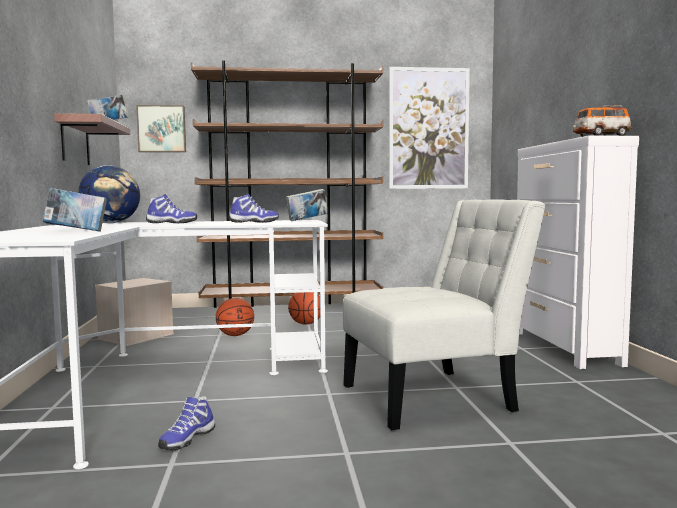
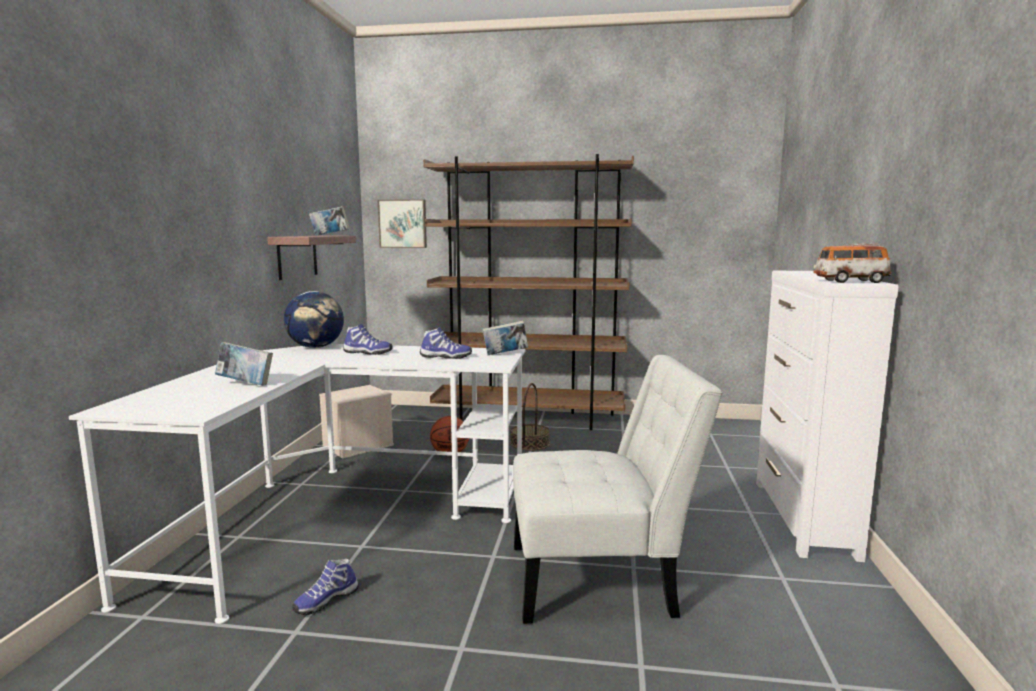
camera: 15 degrees right, 5 degrees up
basketball [288,292,320,325] -> basket [510,383,550,451]
picture [389,67,470,189] -> none

